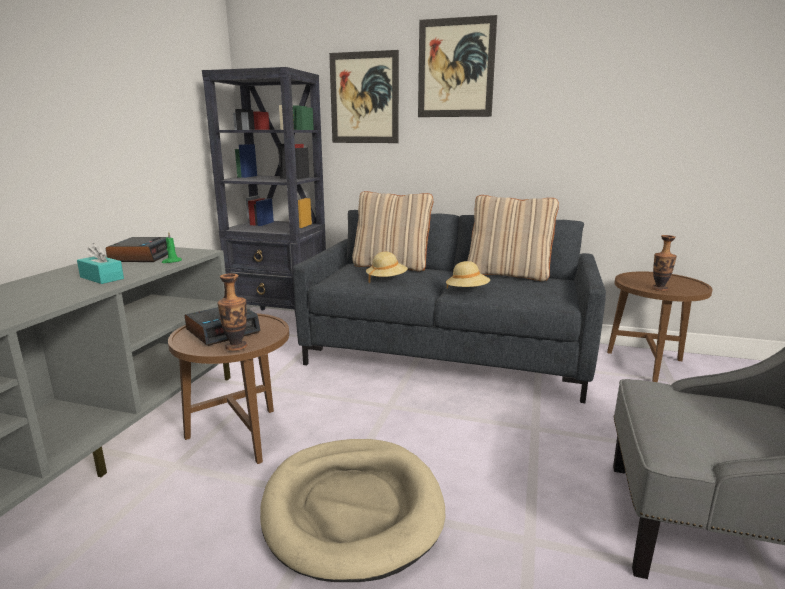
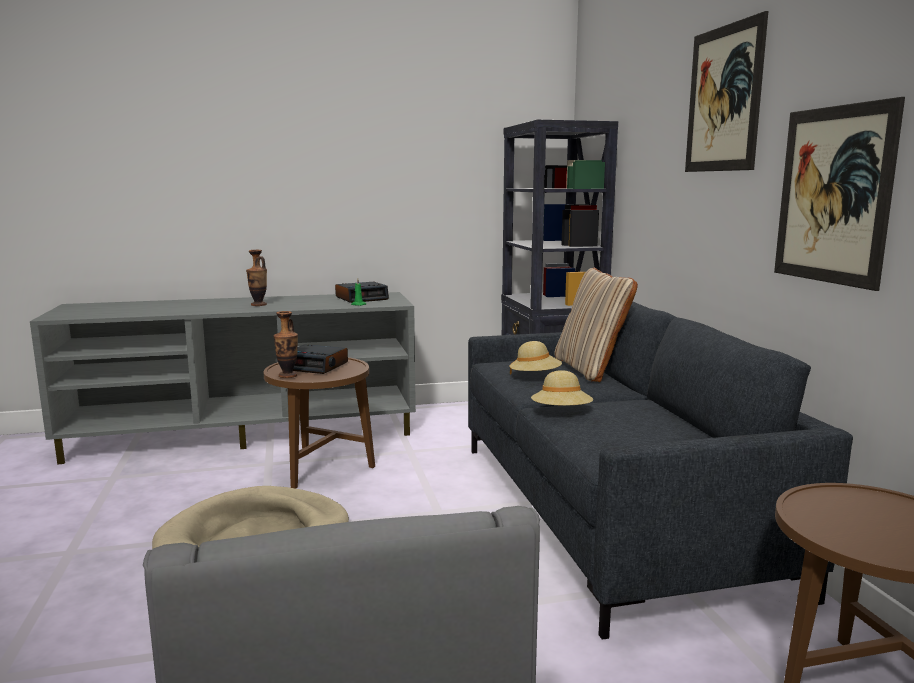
camera: 60 degrees right, 5 degrees down
turquoise tissue box [77,243,124,284] -> none
picture [329,50,399,143] -> picture moved to [774,97,905,291]
beige pillow [467,195,559,281] -> none
vase [652,235,677,291] -> vase moved to [246,250,267,306]

